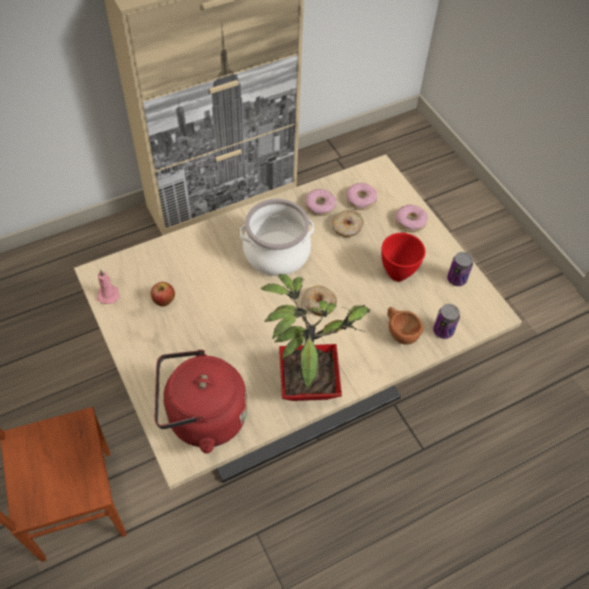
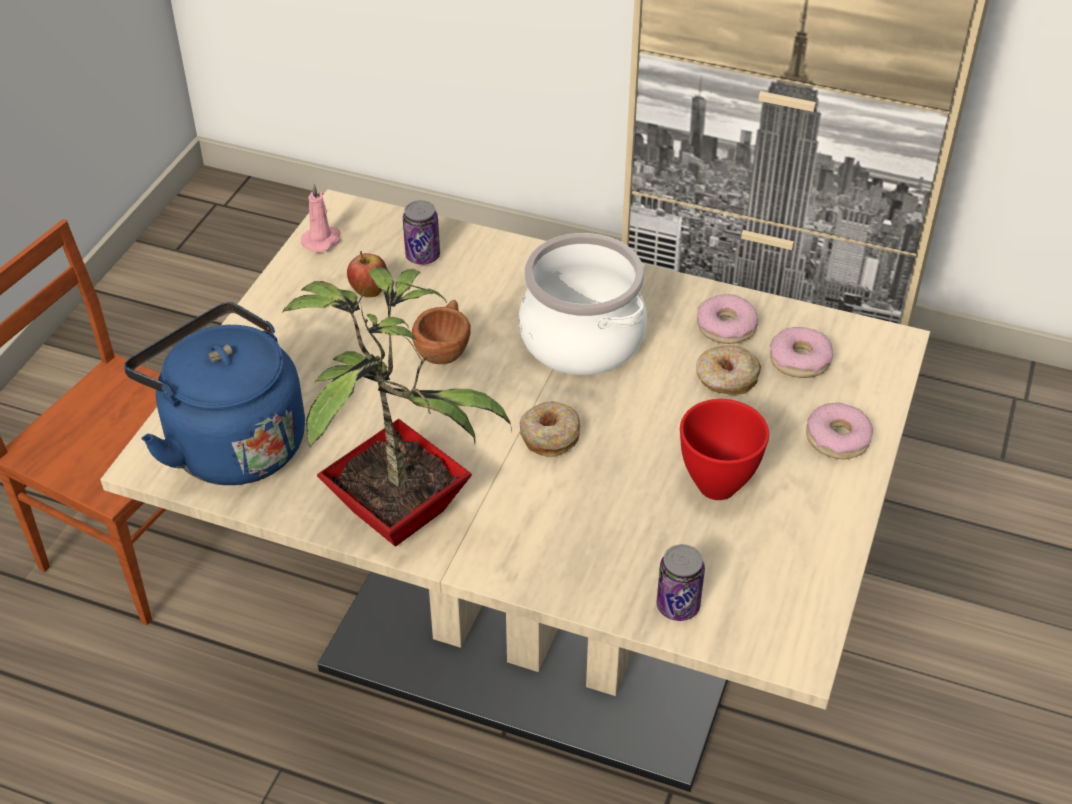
camera: 50 degrees right, 10 degrees down
red kettle [155,350,247,454] -> blue kettle [124,302,305,485]
brown cup [387,307,423,345] -> brown cup moved to [412,300,471,364]
can [447,252,473,286] -> can moved to [403,200,440,265]

